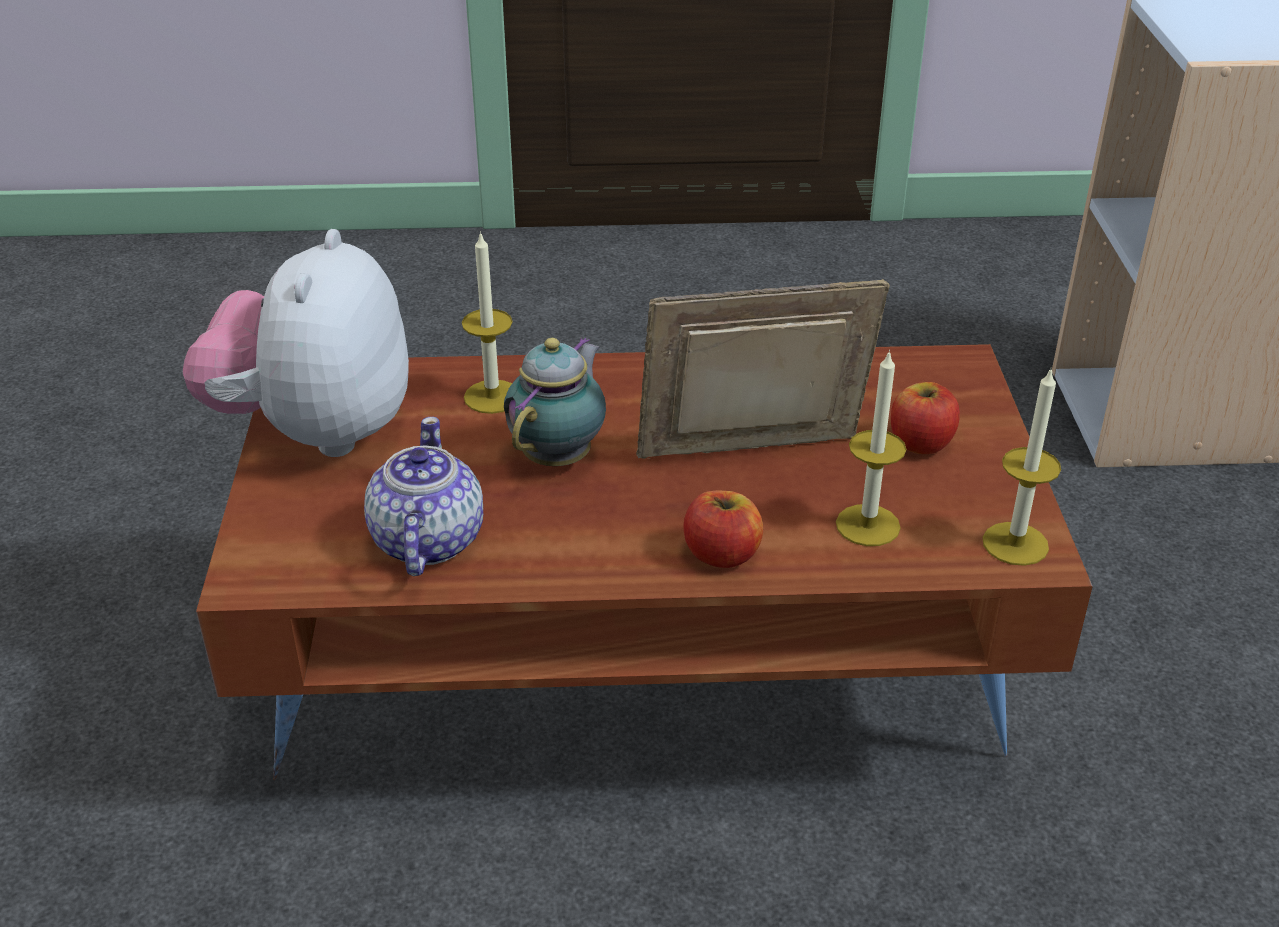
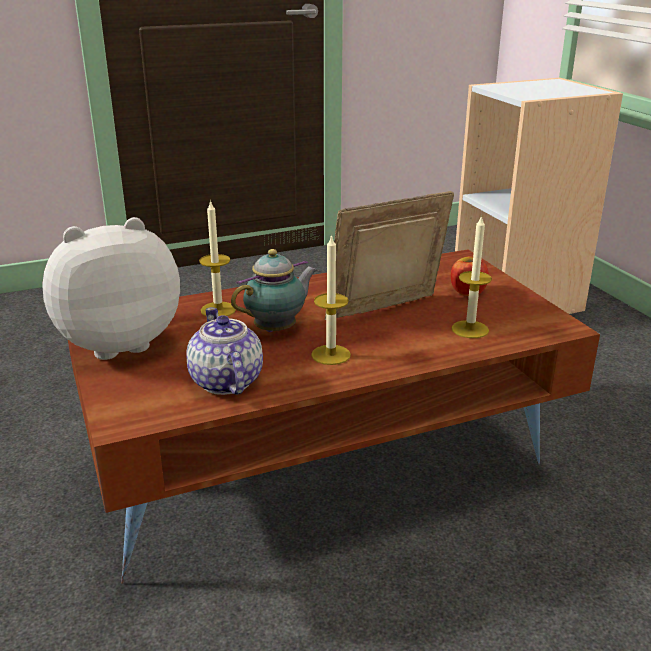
camera: 20 degrees left, 10 degrees down
plush toy [183,229,409,457] -> plush toy turned 75 degrees clockwise [42,217,180,360]
teapot [504,337,606,466] -> teapot turned 45 degrees clockwise [231,249,317,332]
apple [683,490,763,568] -> none
candle [983,367,1061,566] -> candle moved to [311,234,351,365]

